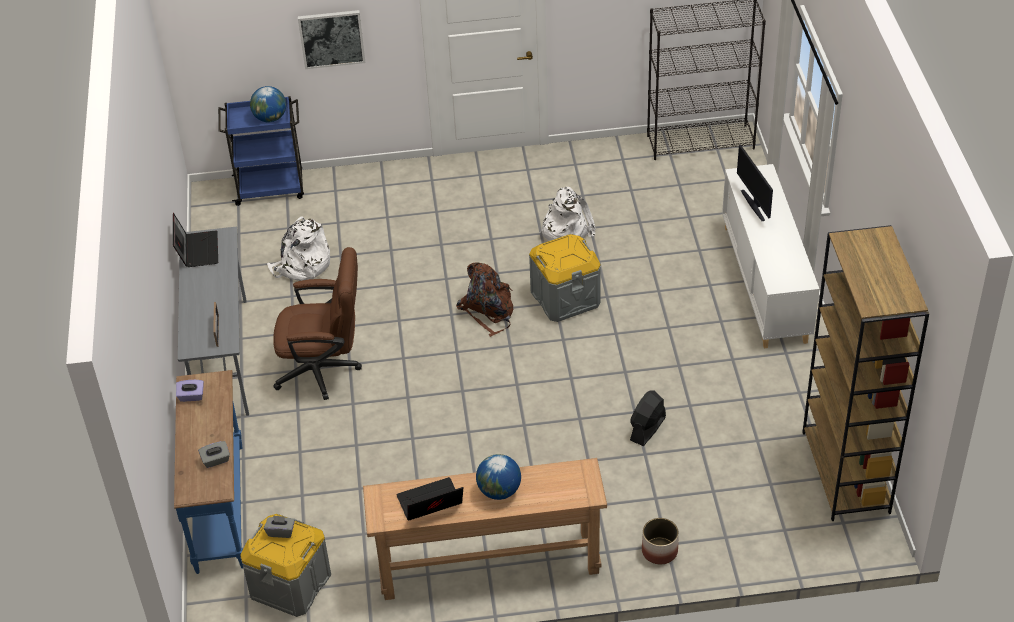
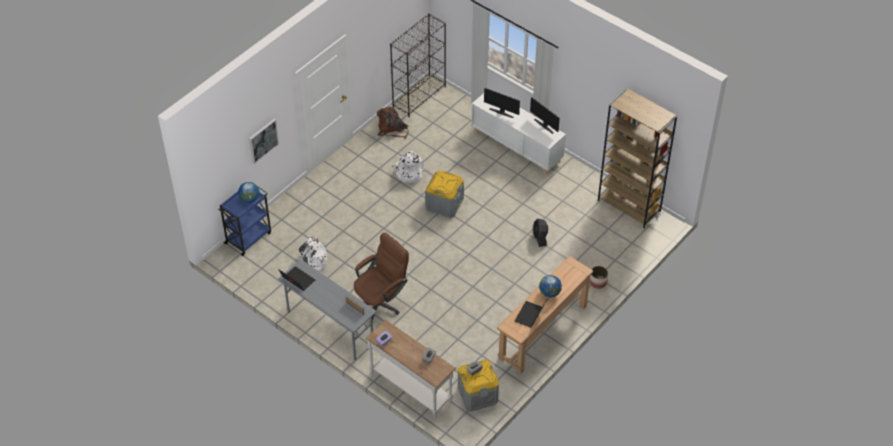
camera: 45 degrees left, 5 degrees up
blue console table [174,370,243,574] -> white console table [366,320,456,419]
brown backpack [456,262,513,337] -> brown backpack moved to [377,107,409,139]
none -> monitor [530,97,560,134]

